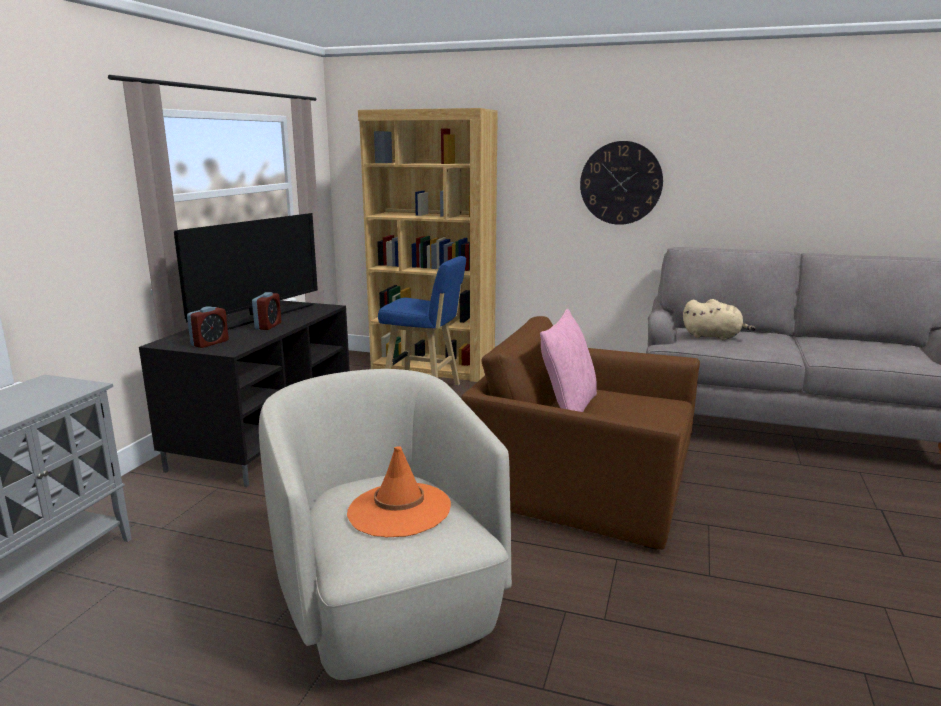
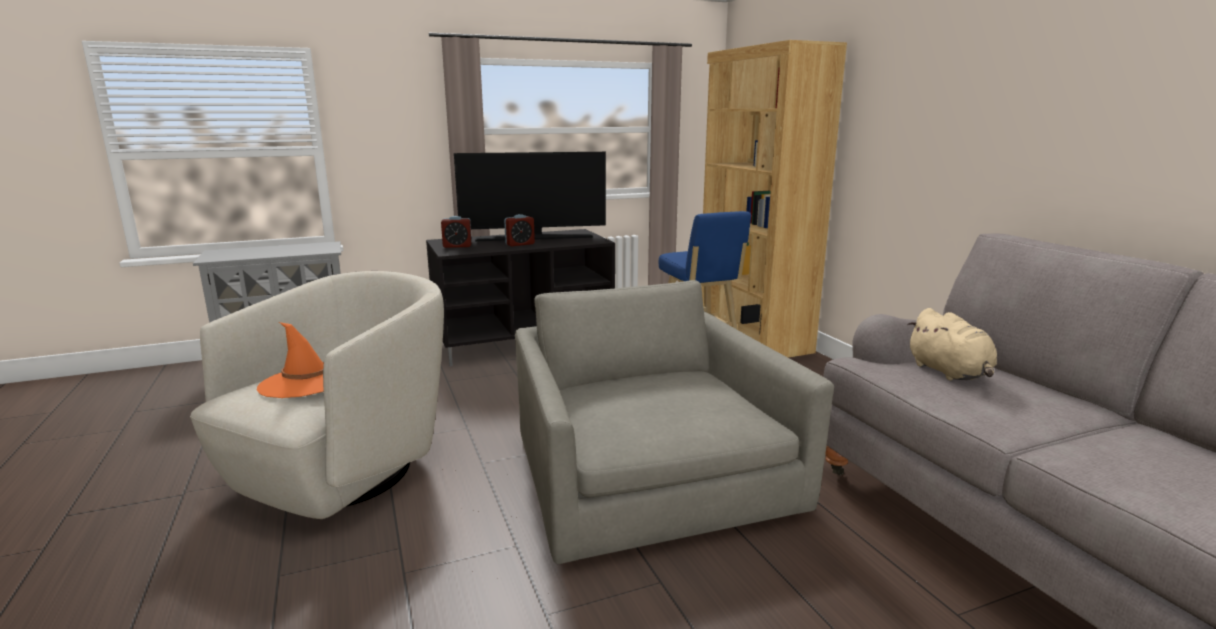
camera: 50 degrees right, 0 degrees up
brown armchair [461,316,700,550] -> grey armchair [515,280,834,564]
pink pillow [540,309,597,412] -> none
wall clock [580,141,663,225] -> none

